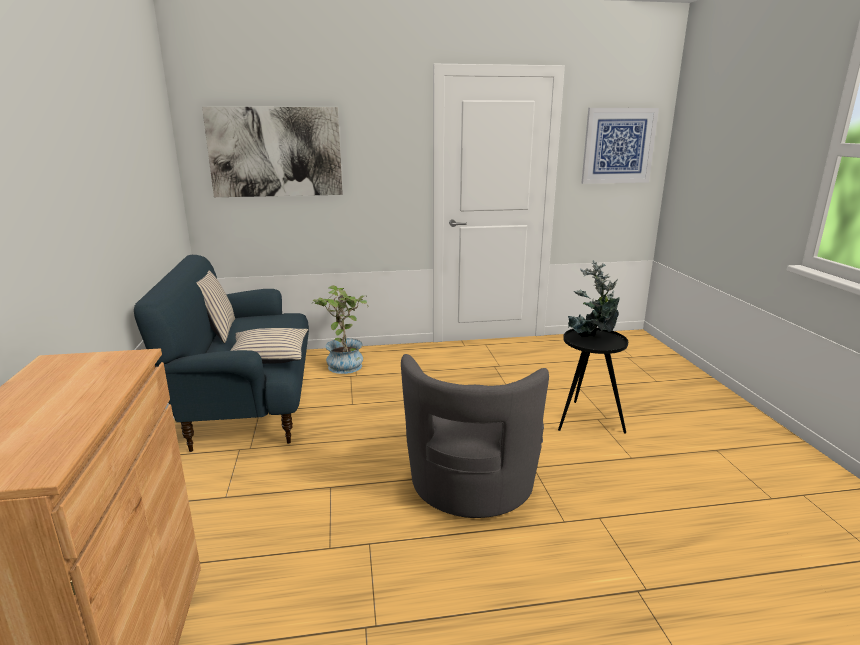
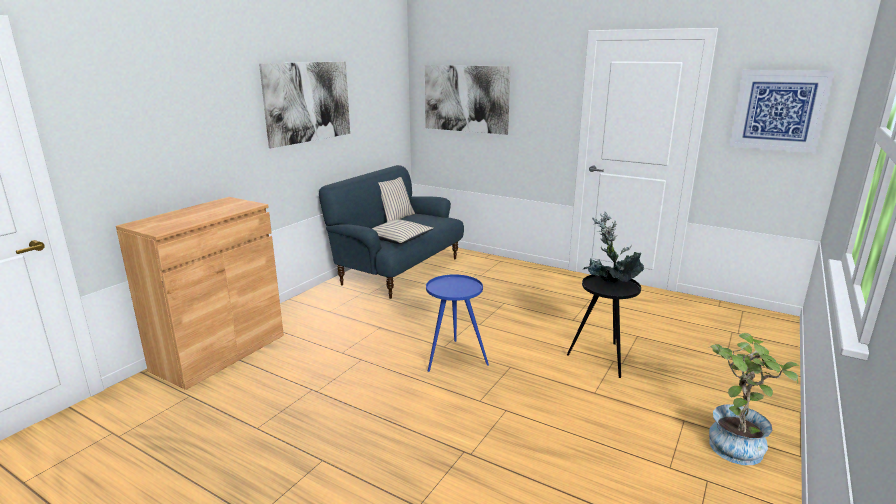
camera: 40 degrees right, 0 degrees up
potted plant [312,285,368,374] -> potted plant moved to [709,333,800,465]
grey armchair [401,354,549,518] -> blue side table [426,274,489,372]
none -> picture [259,62,350,148]

